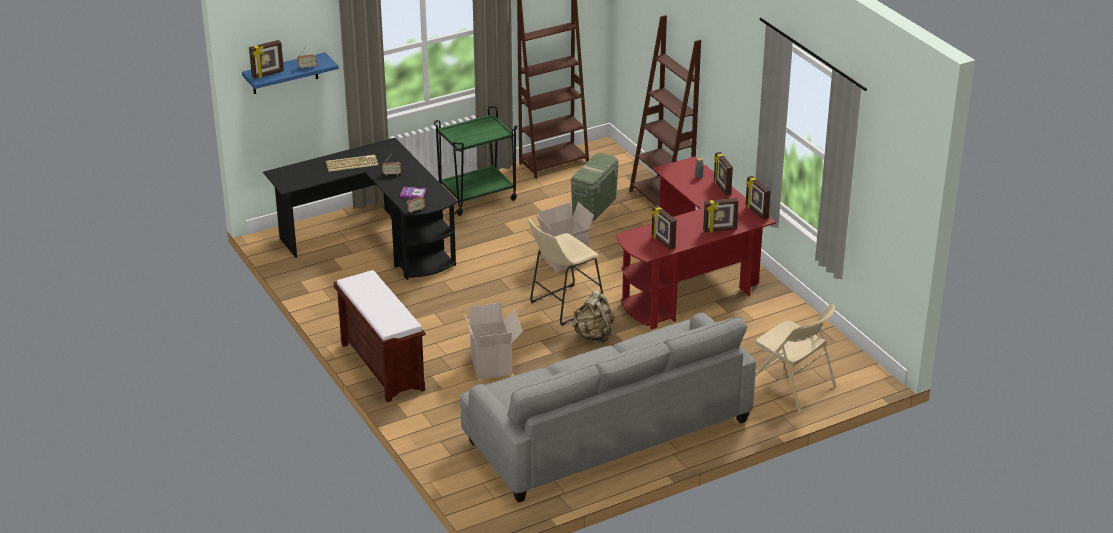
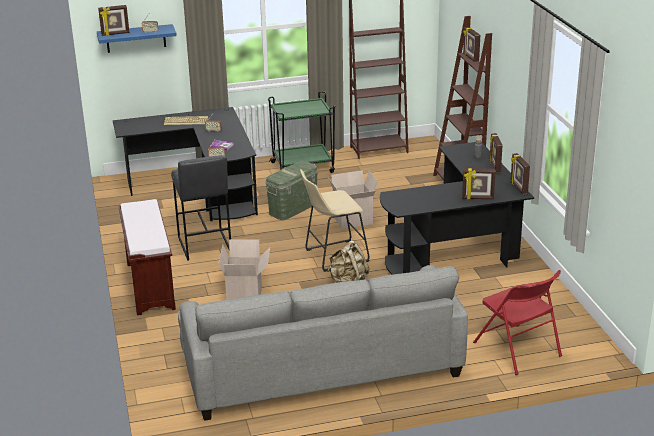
camera: 15 degrees right, 5 degrees down
green storage box [571,153,619,221] -> green storage box moved to [266,161,318,220]
red desk [616,156,776,330] -> black desk [380,142,534,275]
picture frame [651,205,677,250] -> picture frame moved to [463,27,480,62]
beige chair [755,304,836,413] -> red chair [473,270,562,375]
none -> grey stool [171,155,231,261]

